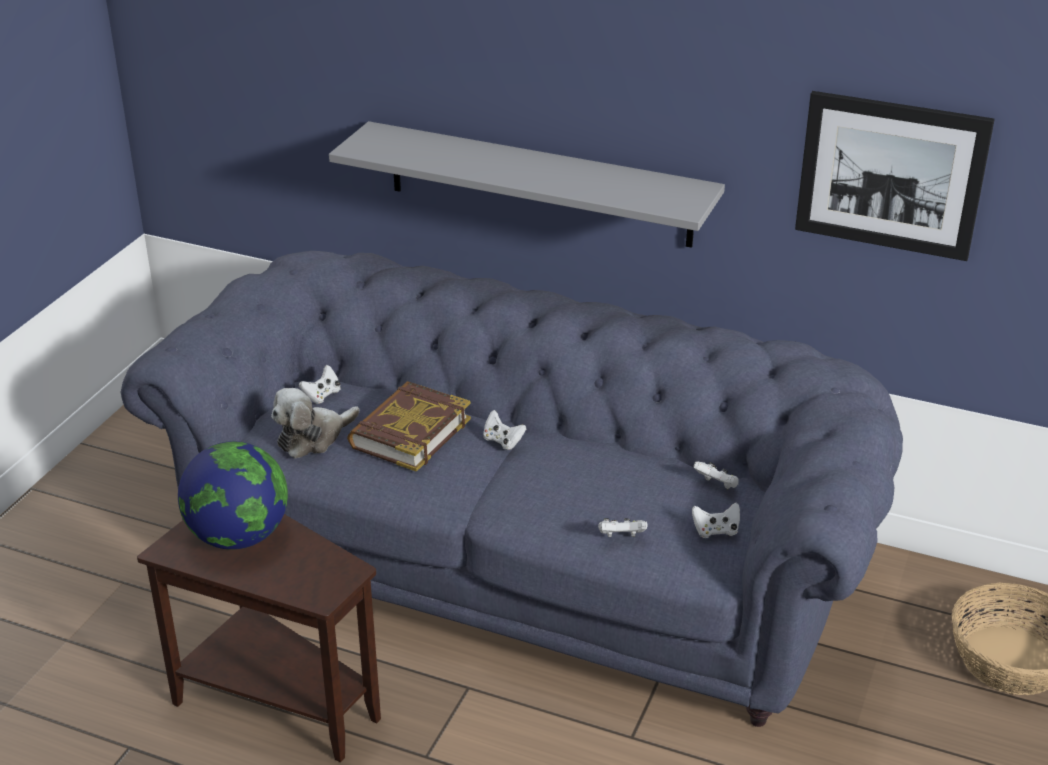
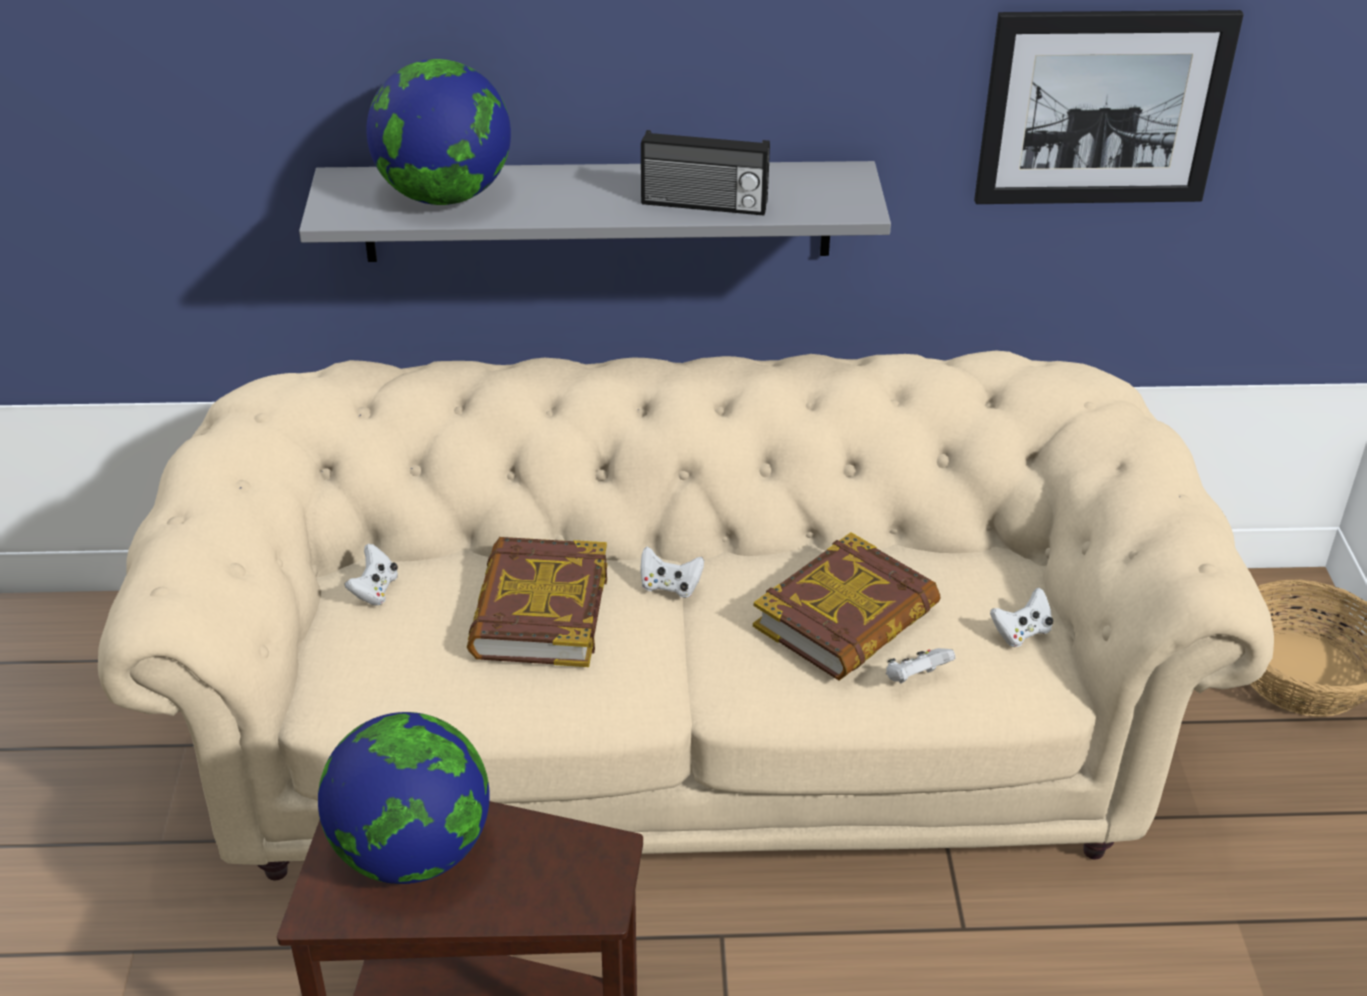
camera: 25 degrees left, 5 degrees up
blue sofa [120,251,903,727] -> beige sofa [98,351,1274,880]
plush toy [271,388,360,458] -> none
white game controller [693,461,739,489] -> none
none -> globe [366,59,511,205]
none -> radio [641,130,770,216]
none -> book [753,532,941,681]

